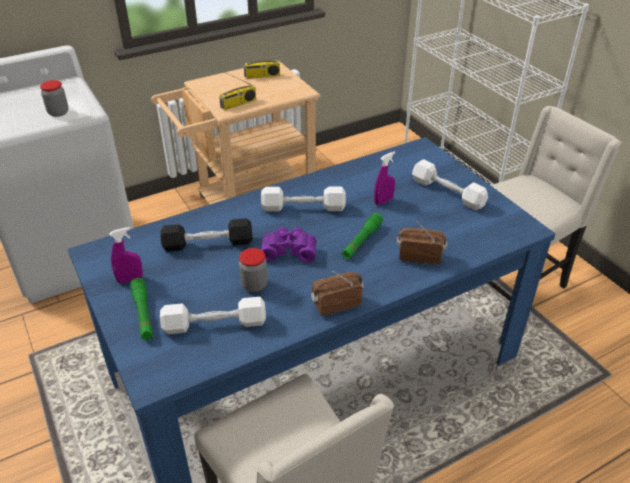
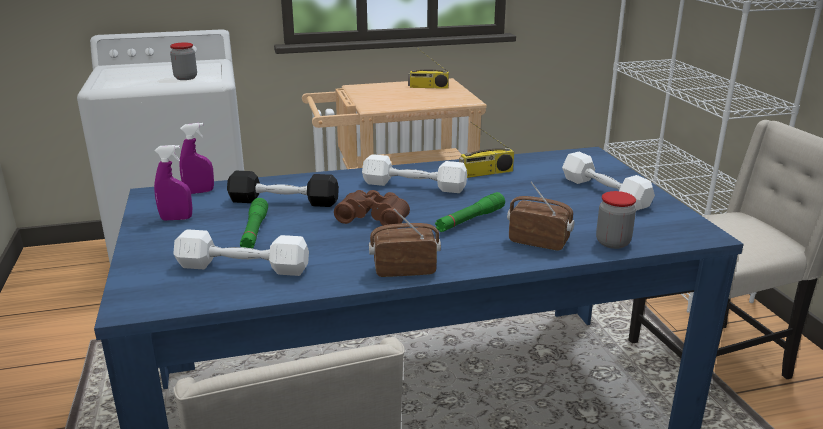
camera: 15 degrees right, 15 degrees down
green flashlight [130,278,153,340] -> green flashlight moved to [240,198,268,249]
radio [219,72,256,110] -> radio moved to [459,122,514,178]
jar [239,248,268,292] -> jar moved to [596,191,636,249]
purple binoculars [261,227,317,263] -> brown binoculars [334,190,410,229]
purple spray bottle [374,151,395,205] -> purple spray bottle moved to [179,123,214,194]

